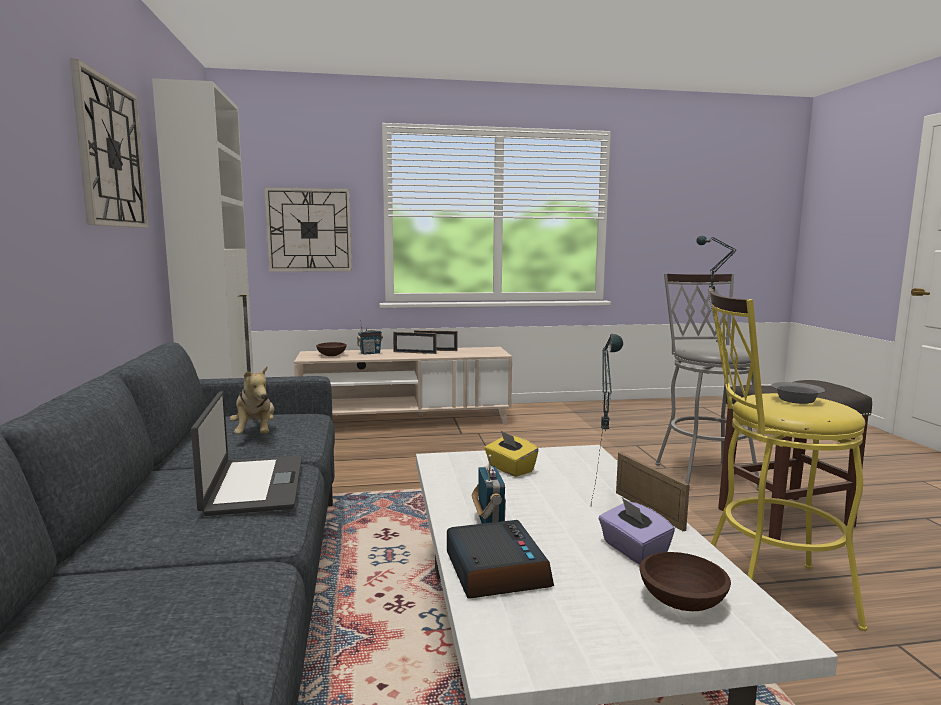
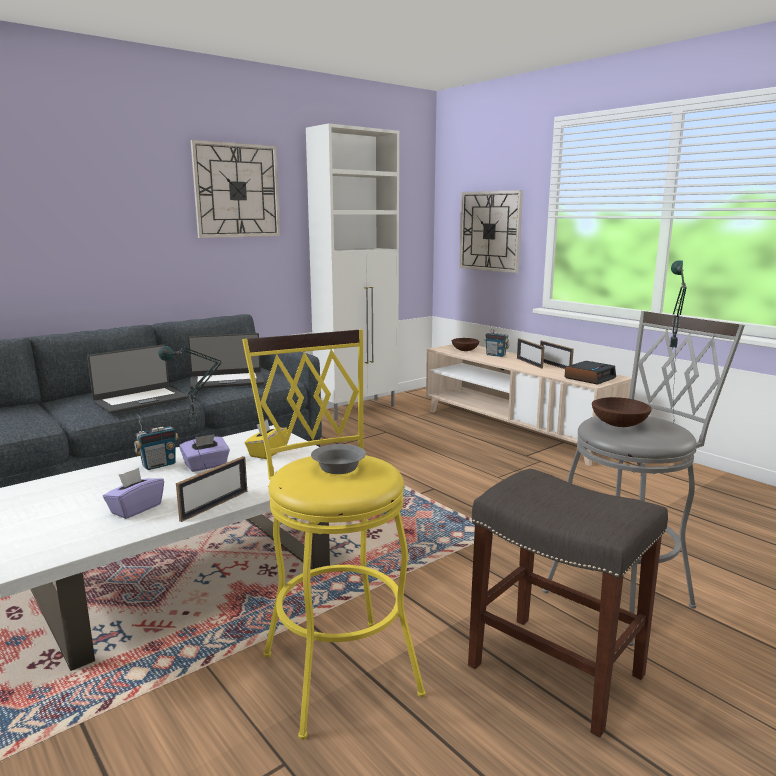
camera: 60 degrees right, 5 degrees up
plush toy [230,366,274,434] -> laptop [188,333,264,389]
alarm clock [447,520,554,598] -> alarm clock moved to [565,361,616,385]
brown bowl [639,552,731,611] -> brown bowl moved to [592,397,652,427]
none -> purple tissue box [179,434,230,472]

